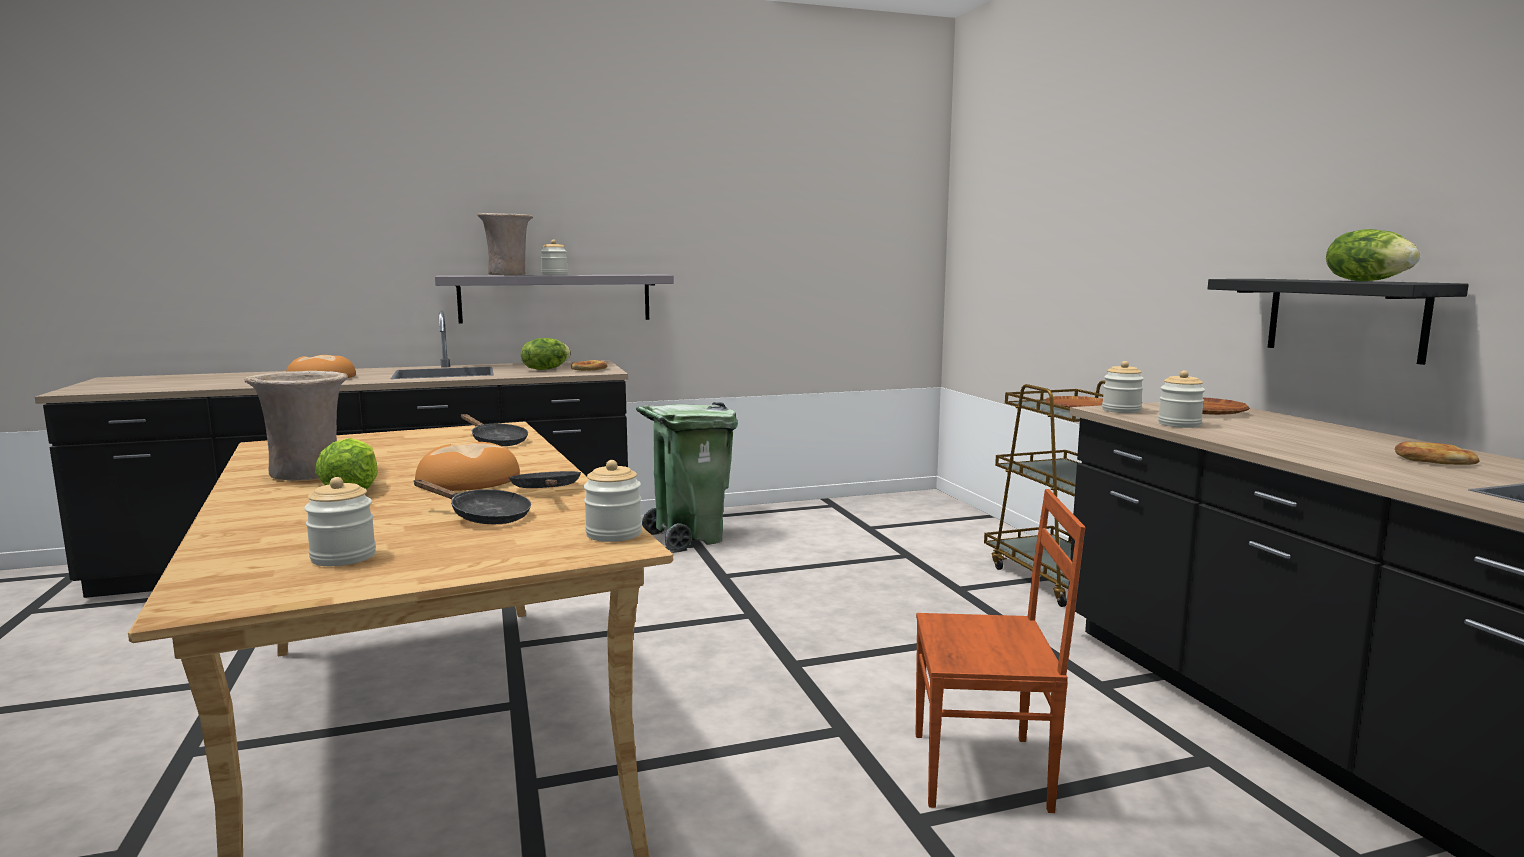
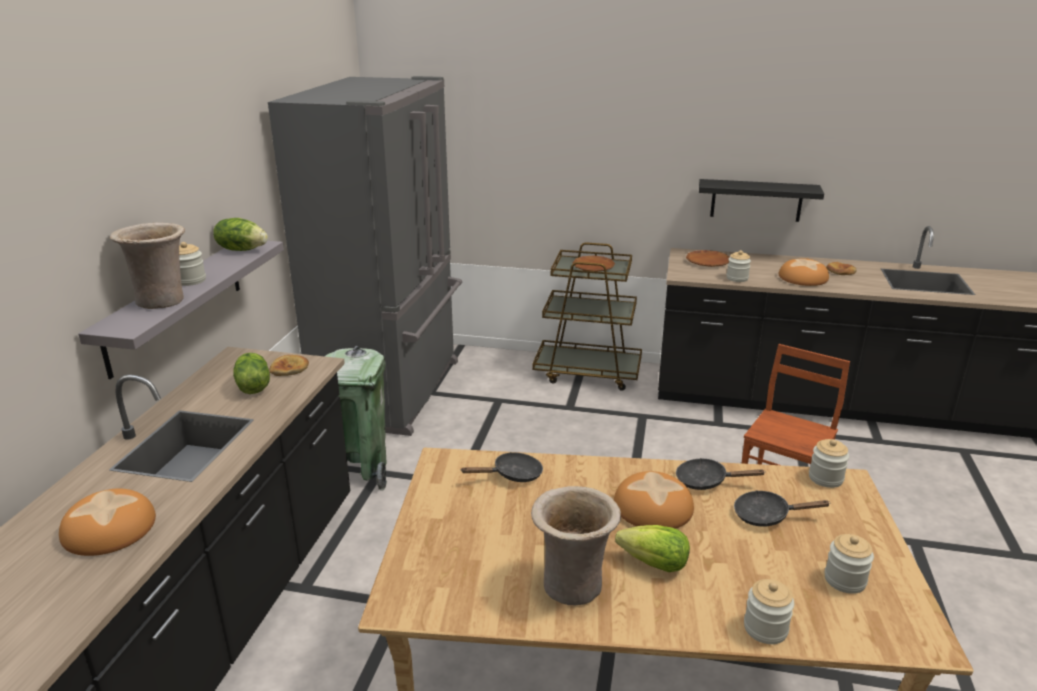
camera: 60 degrees left, 15 degrees up
black frying pan [413,479,531,524] -> black frying pan turned 135 degrees counterclockwise [734,490,831,527]
jar [1102,361,1144,413] -> jar moved to [744,579,794,644]
lettuce [1326,229,1420,281] -> lettuce moved to [213,218,268,251]
none -> grey fridge [268,76,462,436]
none -> bread [779,258,829,286]

